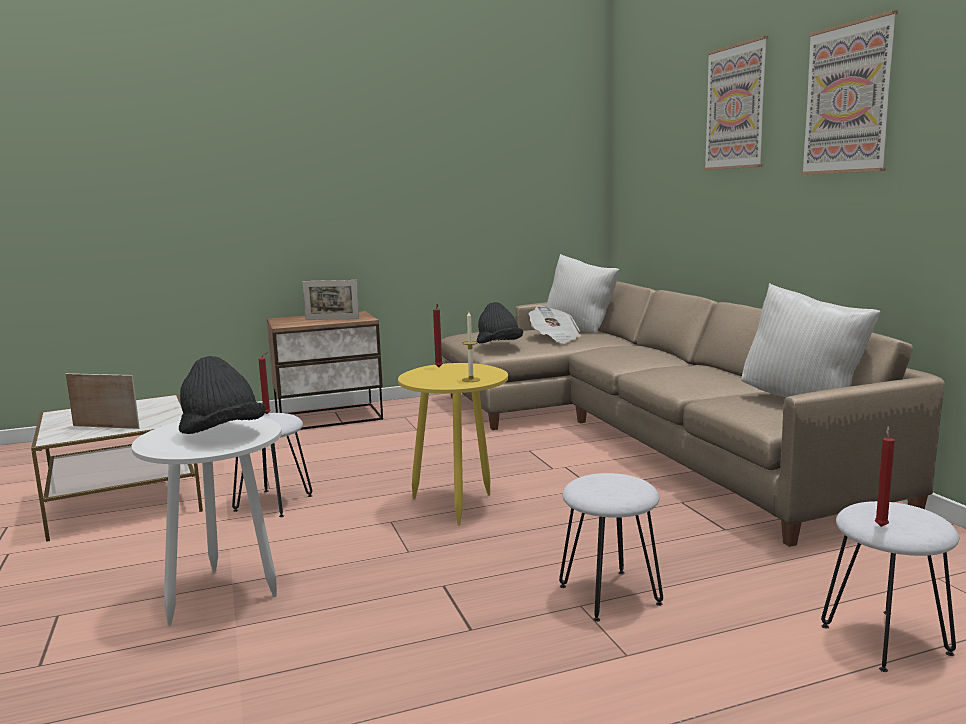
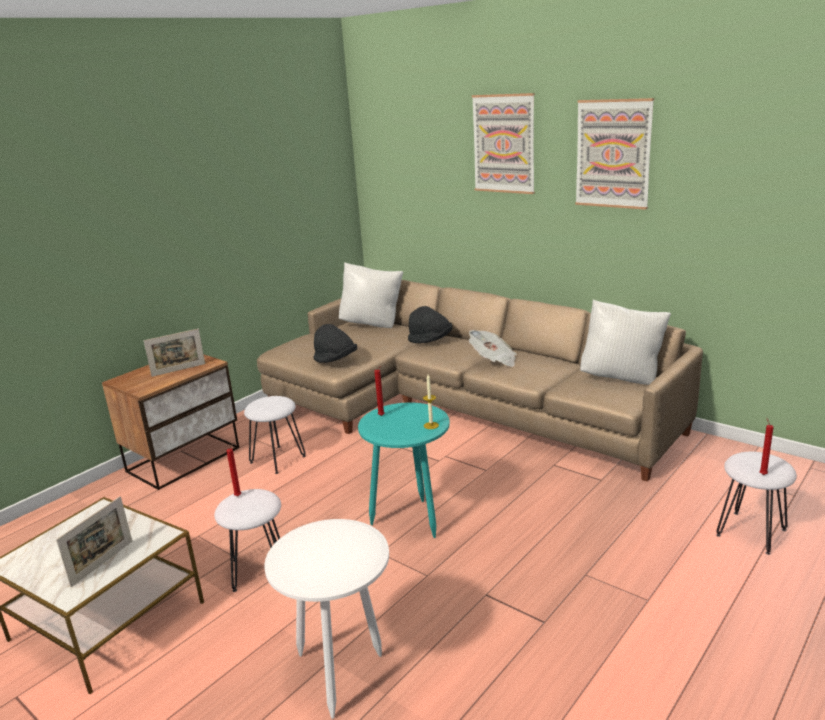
camera: 30 degrees left, 10 degrees up
picture frame [66,373,140,429] -> picture frame turned 135 degrees clockwise [56,496,132,587]
black hat [179,356,266,434] -> black hat moved to [408,306,453,344]
yellow side table [398,363,508,526] -> turquoise side table [358,403,450,538]
newspaper [529,306,581,343] -> newspaper moved to [469,330,517,367]
white stool [559,473,663,622] -> white stool moved to [244,396,306,474]

